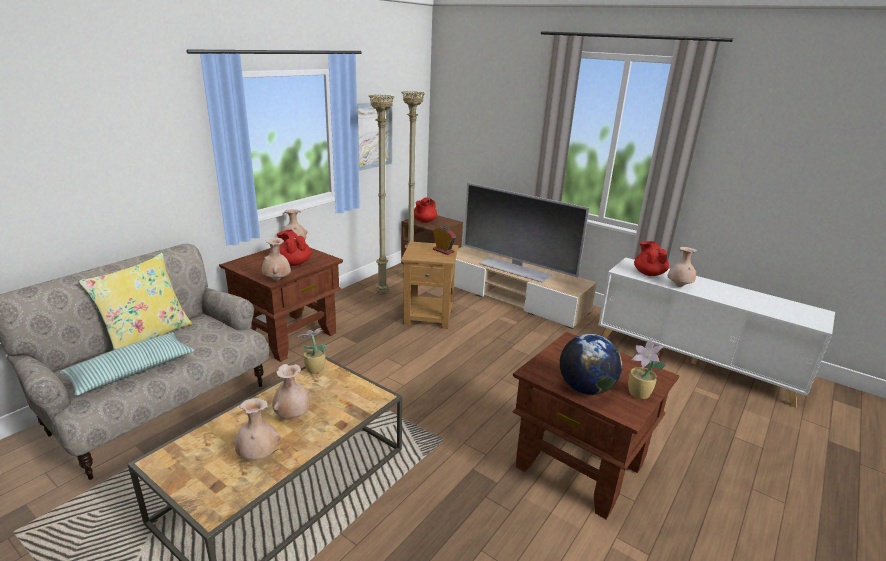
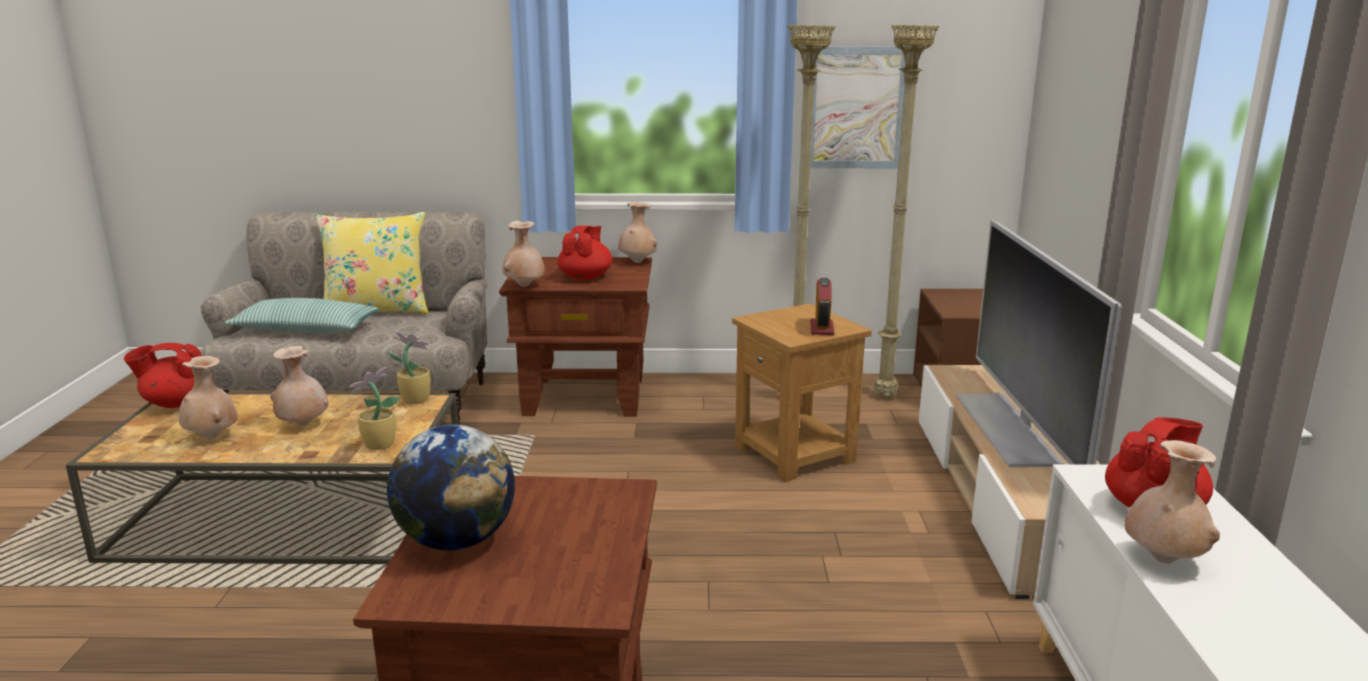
camera: 55 degrees right, 5 degrees down
red teapot [414,198,437,223] -> red teapot moved to [124,343,202,408]
potted plant [628,339,666,399] -> potted plant moved to [349,367,400,450]

